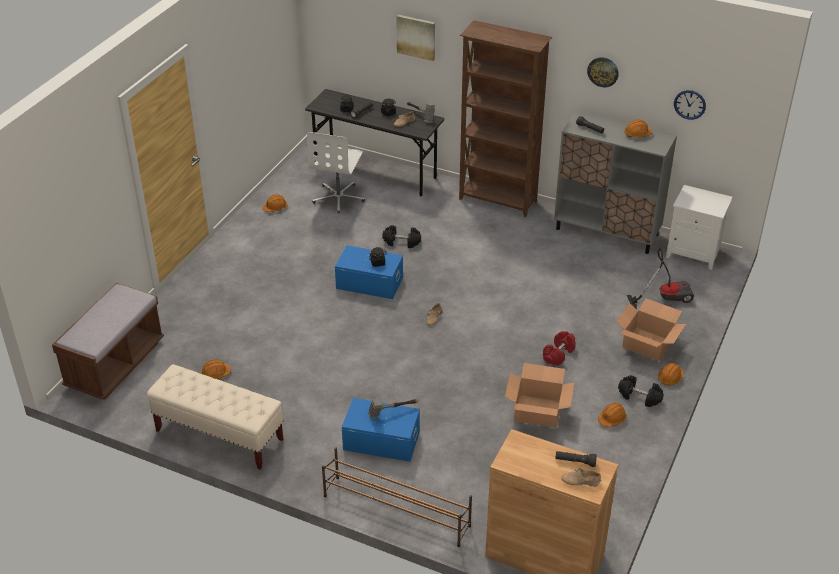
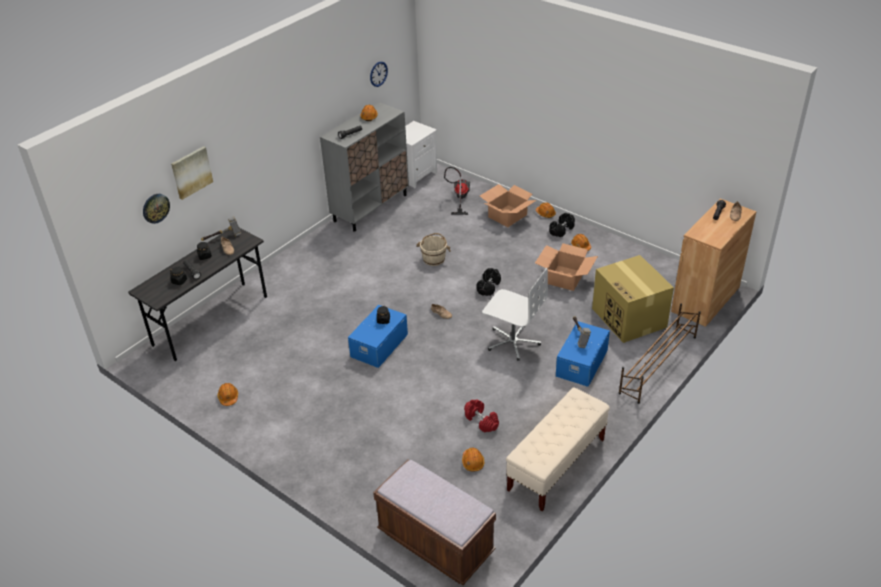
camera: 75 degrees left, 0 degrees up
white office chair [307,132,365,213] -> white office chair moved to [482,268,548,361]
black dumbbell [382,225,421,248] -> black dumbbell moved to [477,268,501,296]
brown bookcase [459,20,552,217] -> none
red dumbbell [543,331,576,365] -> red dumbbell moved to [464,400,499,432]
wall clock [587,57,619,87] -> wall clock moved to [143,194,170,224]
none -> beige bucket [417,233,451,266]
none -> cardboard box [592,255,674,343]

